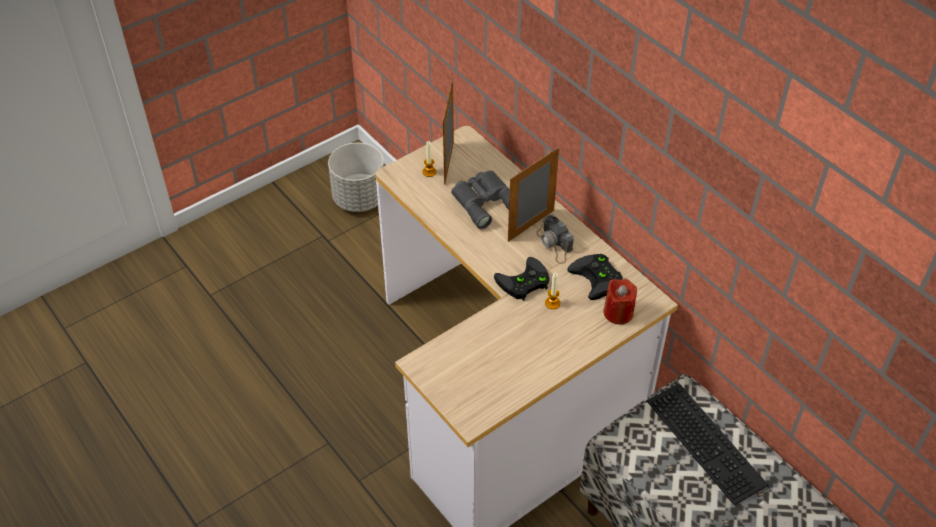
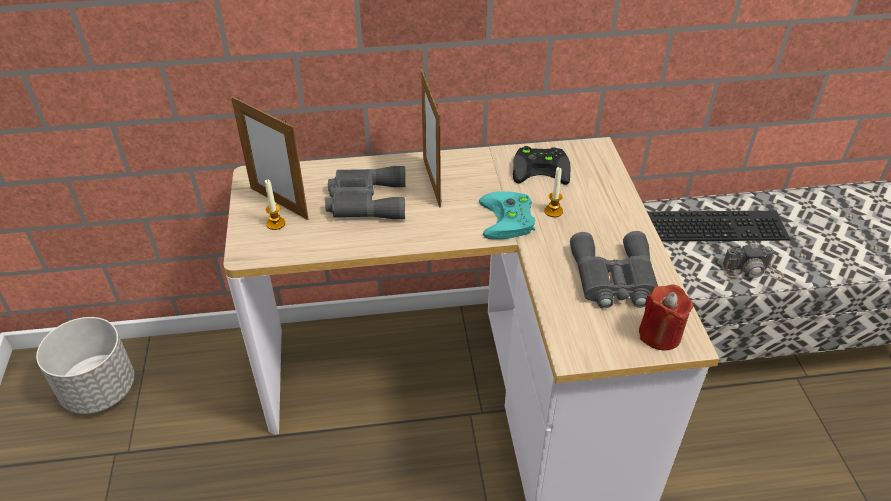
camera: 60 degrees left, 5 degrees down
black game controller [494,257,550,301] -> turquoise game controller [479,191,535,239]
camera [536,215,574,264] -> camera moved to [723,243,784,280]
red candle [603,279,637,325] -> red candle moved to [639,284,693,351]
none -> grey binoculars [570,231,658,308]

